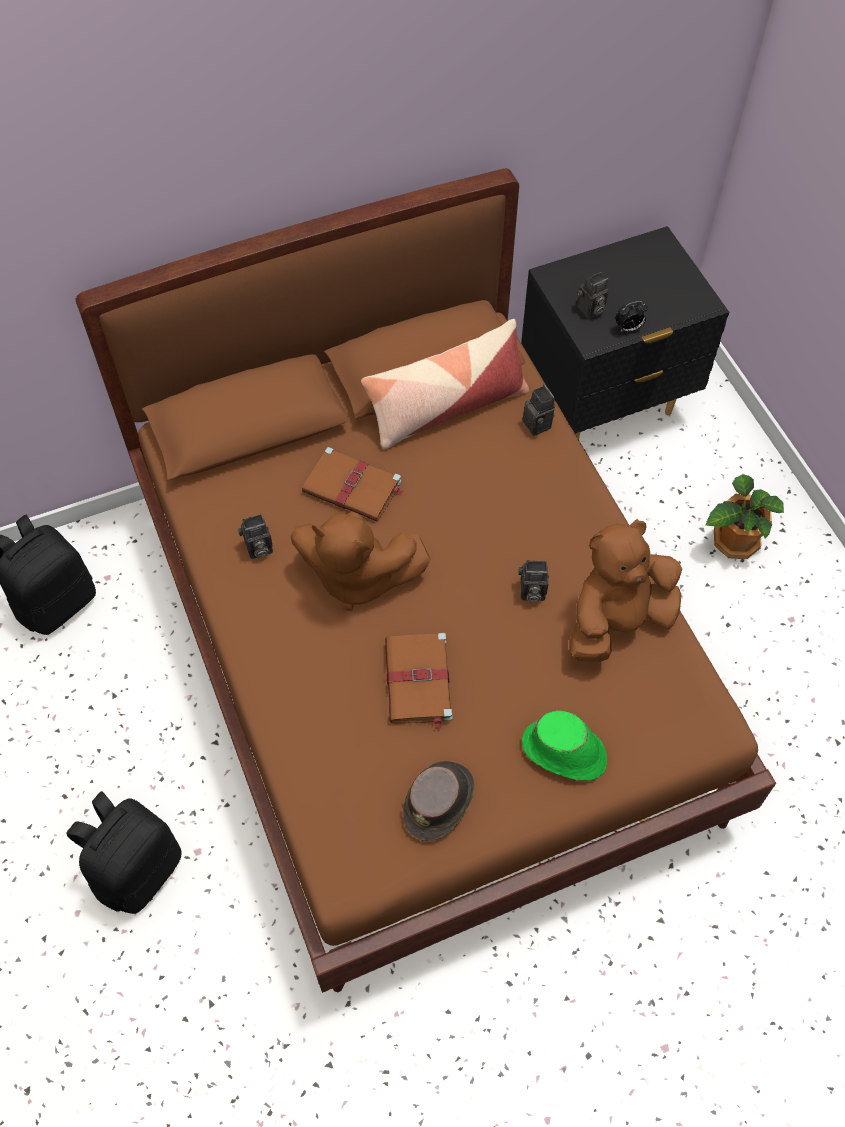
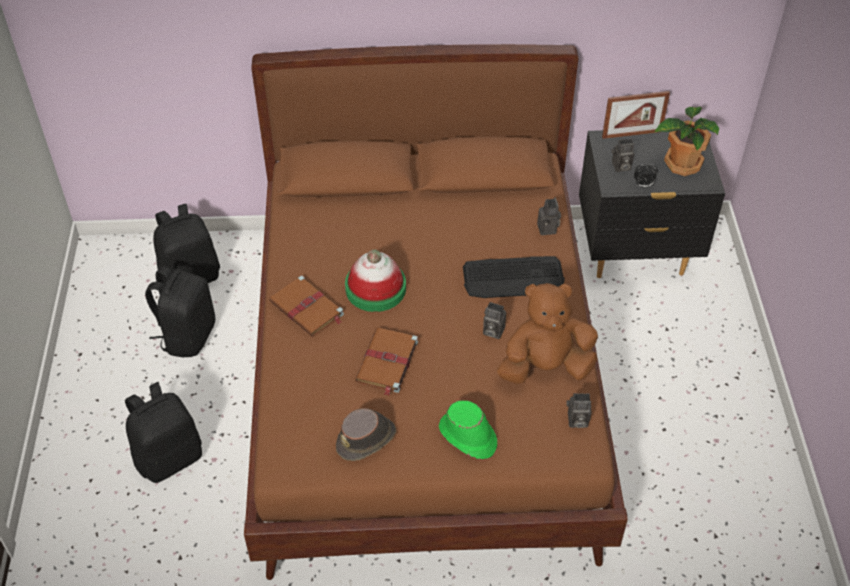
camera: 20 degrees right, 10 degrees down
camera [238,514,273,559] -> camera moved to [566,393,592,428]
brown plush toy [291,512,431,611] -> hat [345,249,406,312]
brown book [302,447,404,521] -> brown book moved to [269,275,344,337]
pillow [361,319,529,449] -> none
potted plant [705,475,784,559] -> potted plant moved to [654,107,719,176]
none -> black backpack [145,266,215,357]
none -> keyboard [463,256,565,298]
none -> picture frame [602,91,670,139]

